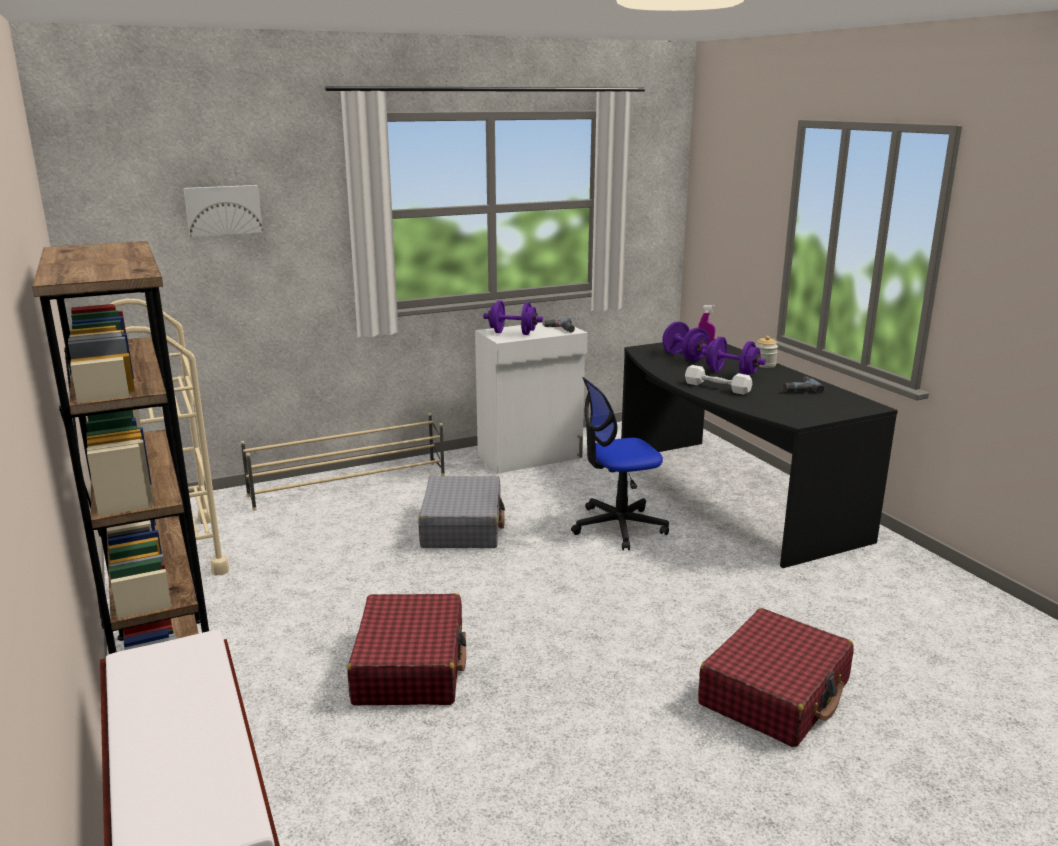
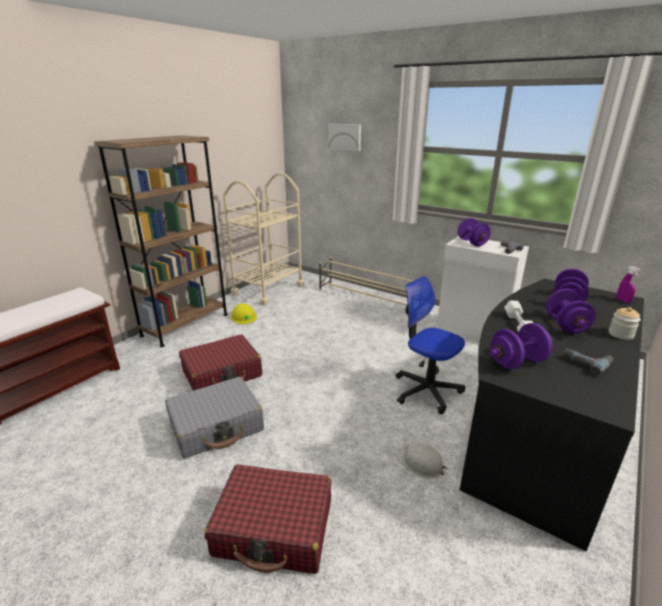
camera: 60 degrees right, 5 degrees up
grey suitcase [419,476,505,548] -> grey suitcase moved to [165,377,264,459]
none -> yellow hard hat [231,303,257,324]
none -> white hard hat [396,442,447,478]
none -> purple dumbbell [490,323,552,369]

